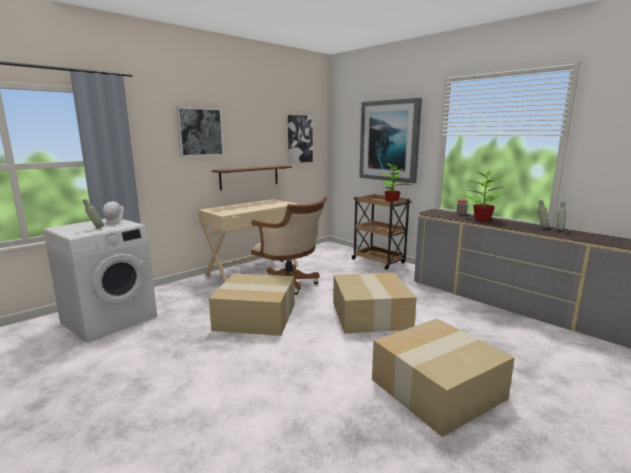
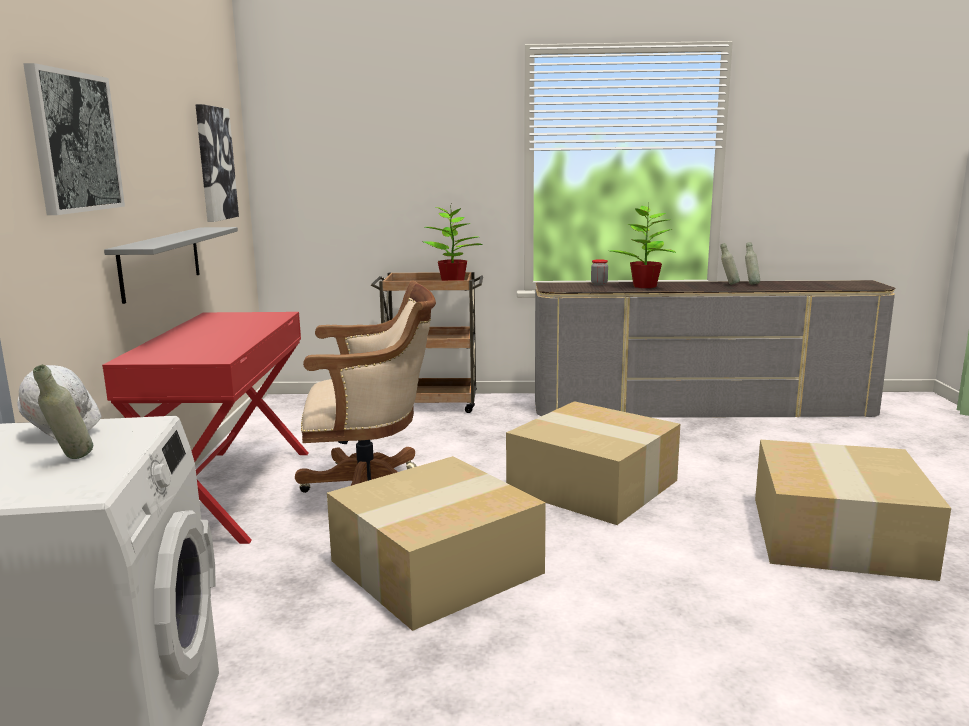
camera: 45 degrees left, 0 degrees up
beige desk [198,199,299,282] -> red desk [102,312,309,544]
brown shelf [212,165,292,190] -> grey shelf [104,227,238,304]
picture [359,98,422,183] -> none

